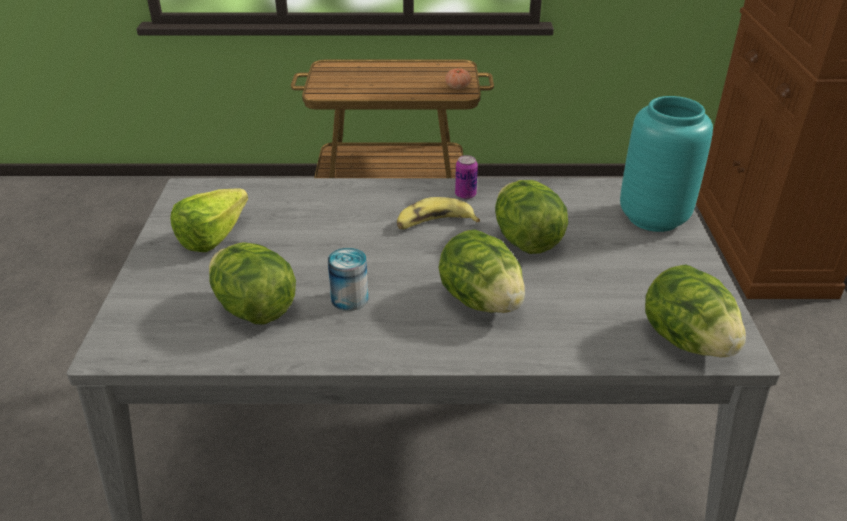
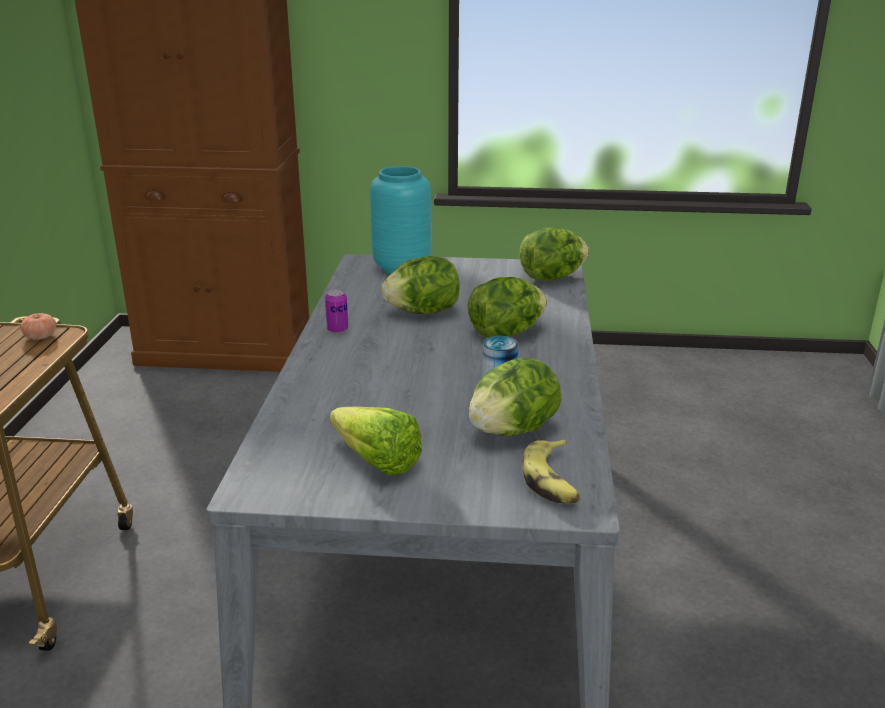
camera: 85 degrees left, 10 degrees down
banana [397,197,480,229] -> banana moved to [522,439,580,504]

